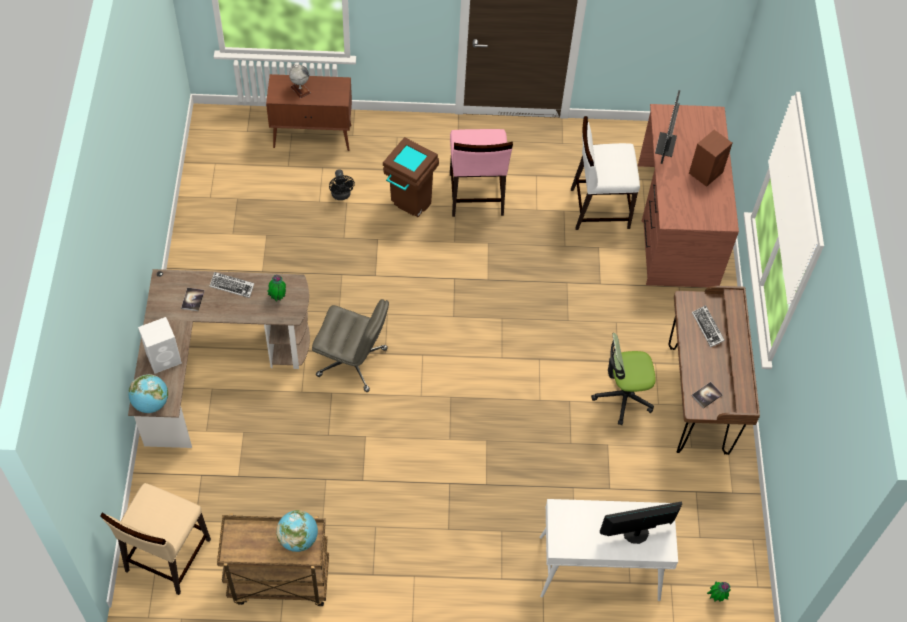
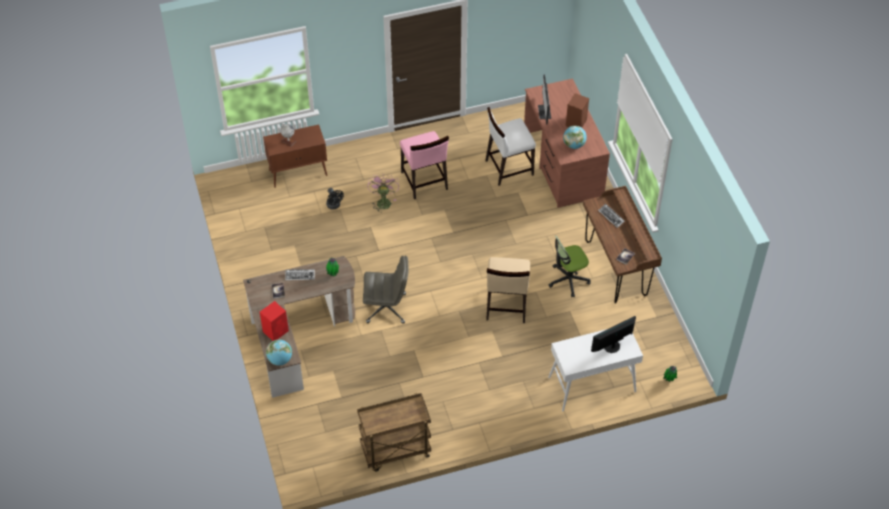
camera: 15 degrees left, 5 degrees down
beige chair [100,483,211,595] -> beige chair moved to [486,257,530,323]
white speaker [138,317,182,374] -> red speaker [260,301,289,341]
globe [276,510,318,552] -> globe moved to [563,125,587,149]
brown trash can [383,137,439,217] -> pink fan [367,175,399,213]

